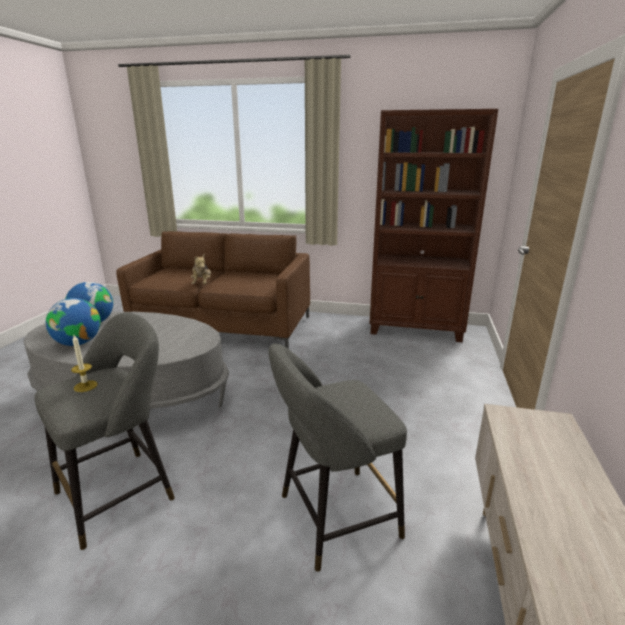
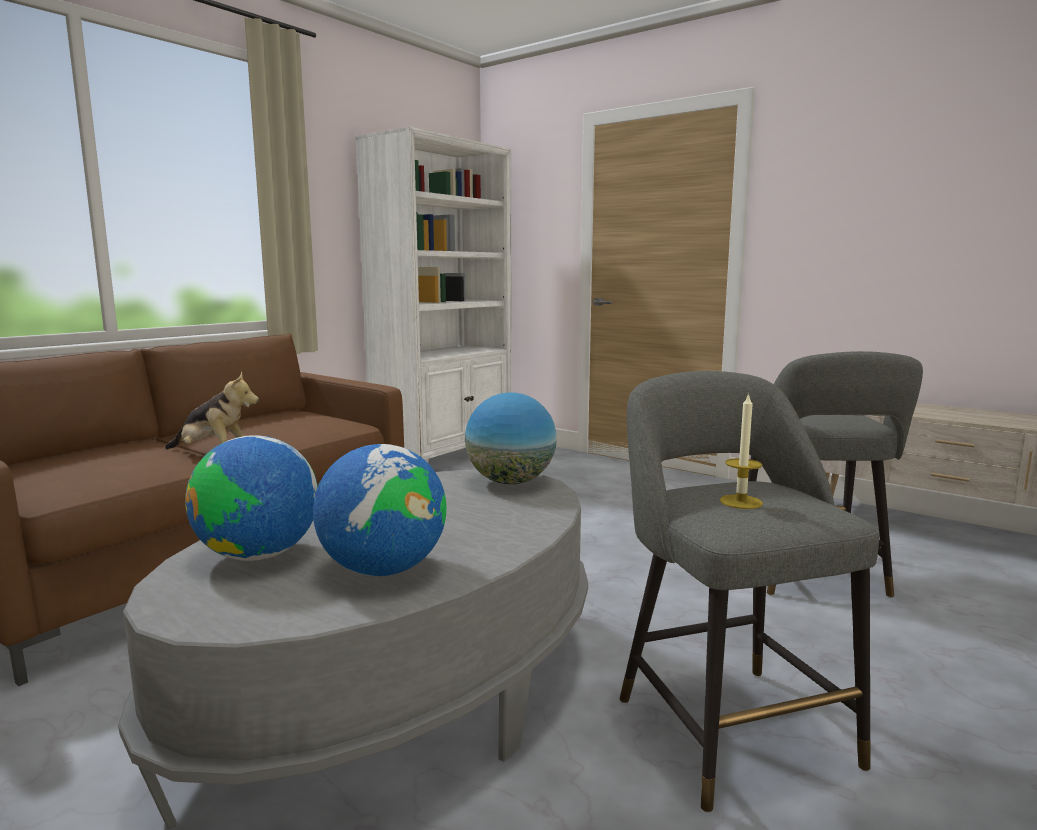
camera: 65 degrees left, 10 degrees down
brown bookcase [370,109,498,342] -> white bookcase [355,127,512,463]
none -> globe [465,392,557,484]

